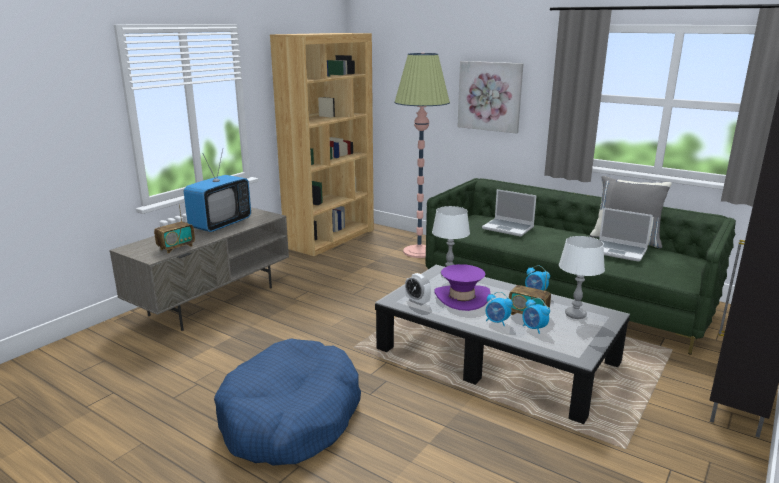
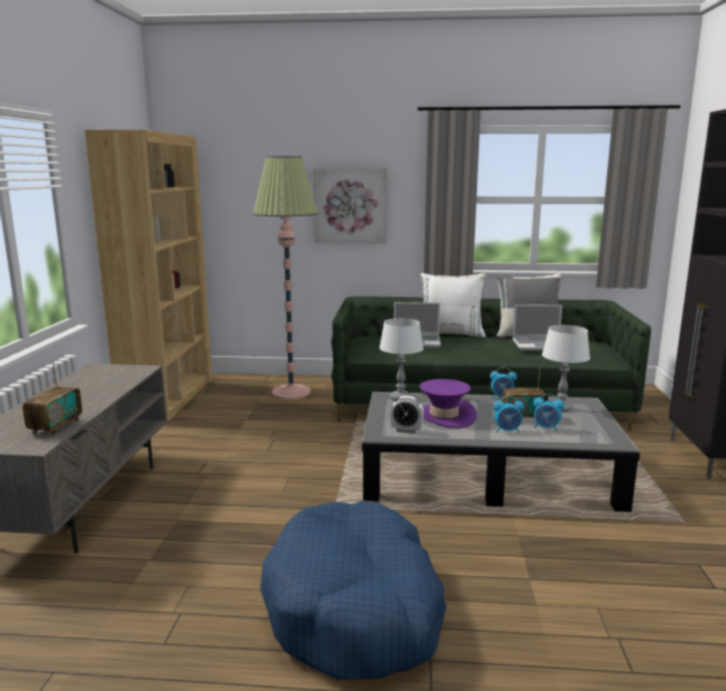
camera: 30 degrees left, 5 degrees down
television [184,149,251,232] -> none
none -> white pillow [420,273,486,338]

